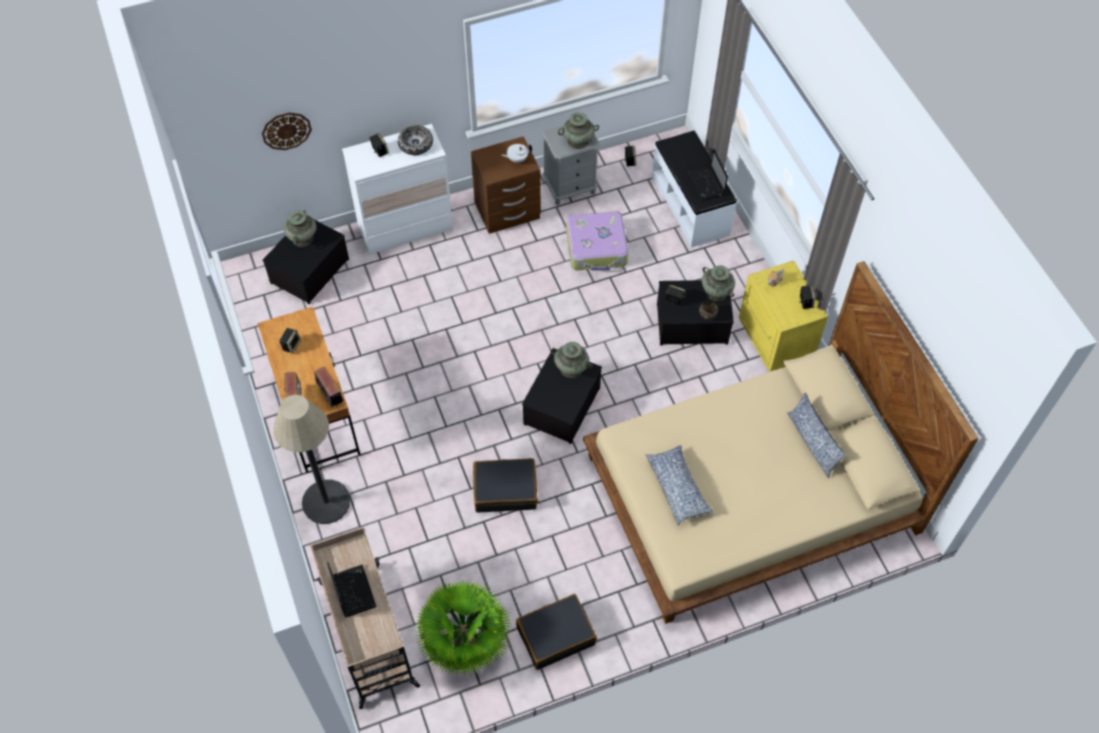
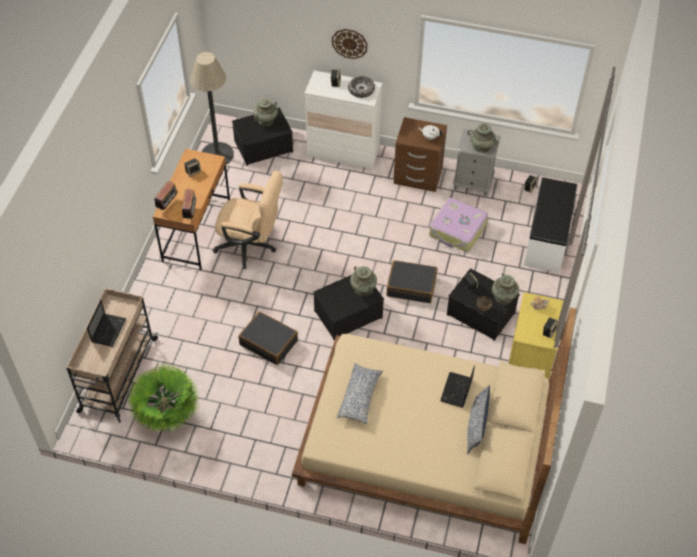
camera: 35 degrees right, 5 degrees down
wall clock [262,113,312,150] -> wall clock moved to [332,29,367,59]
floor lamp [273,395,351,524] -> floor lamp moved to [190,52,234,164]
black suitcase [516,594,597,670] -> black suitcase moved to [387,260,437,303]
laptop [687,149,728,200] -> laptop moved to [440,365,475,407]
none -> beige office chair [213,170,283,269]

